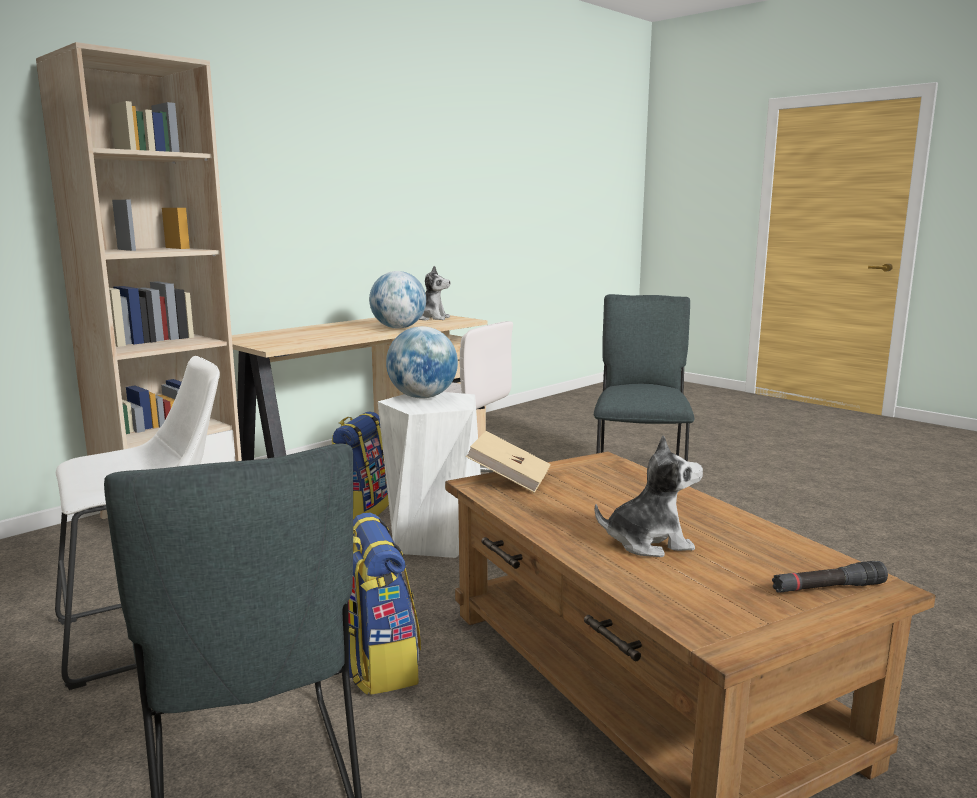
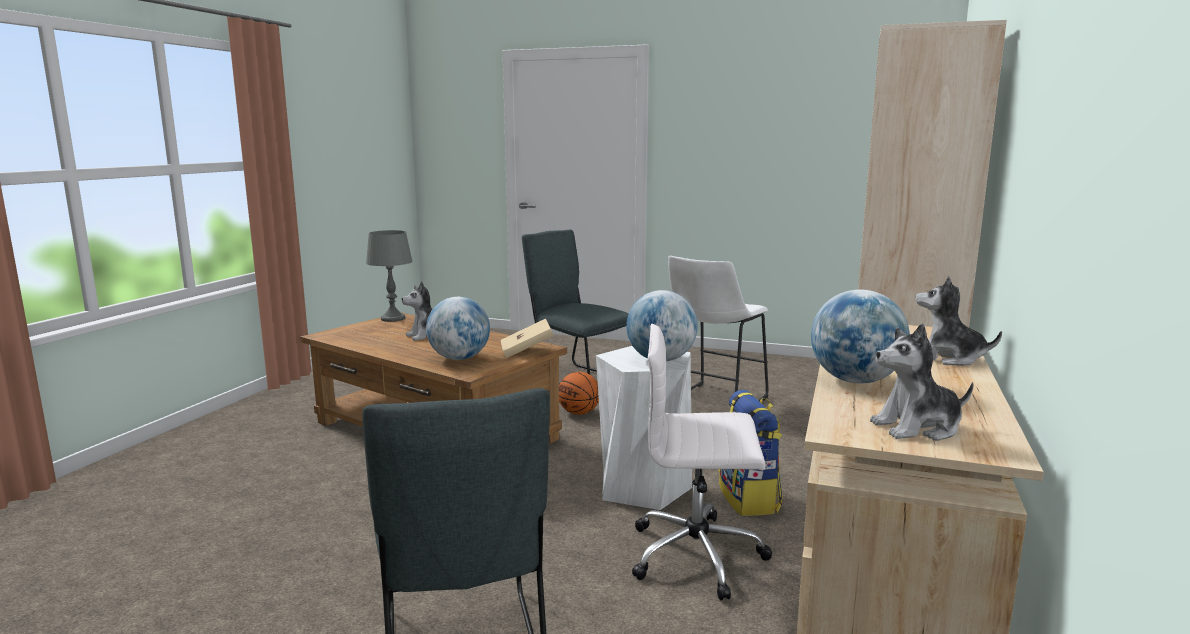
camera: 155 degrees right, 0 degrees up
backpack [348,513,421,695] -> basketball [559,372,599,415]
black flashlight [772,561,888,593] -> none
none -> grey table lamp [366,230,413,322]
none -> globe [426,297,490,360]
none -> plush toy [915,276,1002,366]

